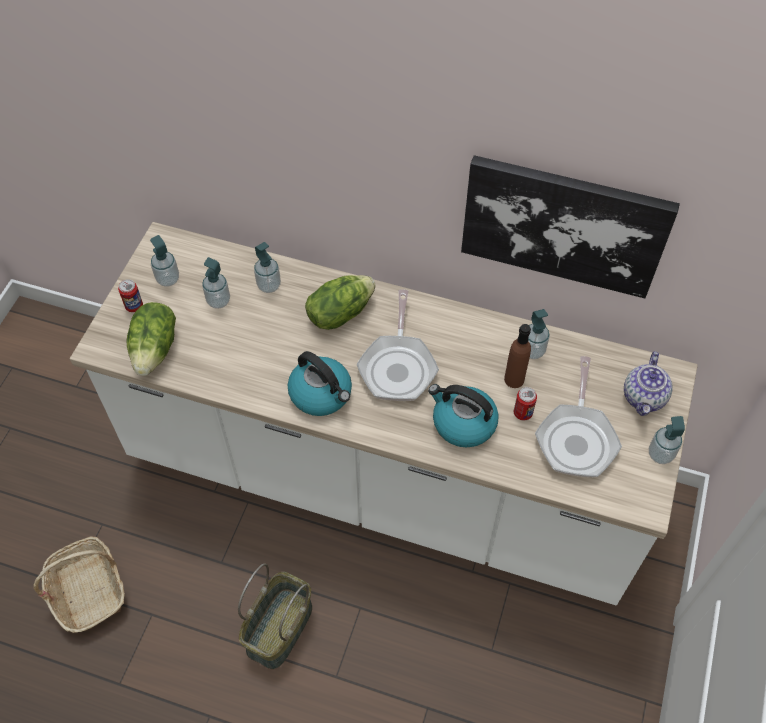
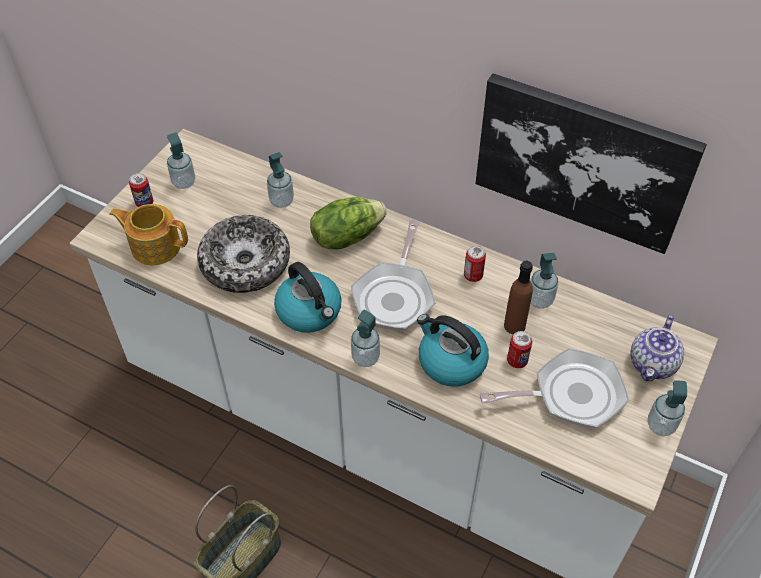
camera: 10 degrees right, 5 degrees down
basket [33,536,125,633] -> none
lettuce [126,302,176,376] -> teapot [109,204,188,265]
soap dispenser [202,257,230,309] -> soap dispenser moved to [351,310,380,367]
frying pan [535,356,622,477] -> frying pan turned 120 degrees counterclockwise [480,348,629,429]
none -> bowl [197,215,290,293]
none -> can [464,246,486,282]

